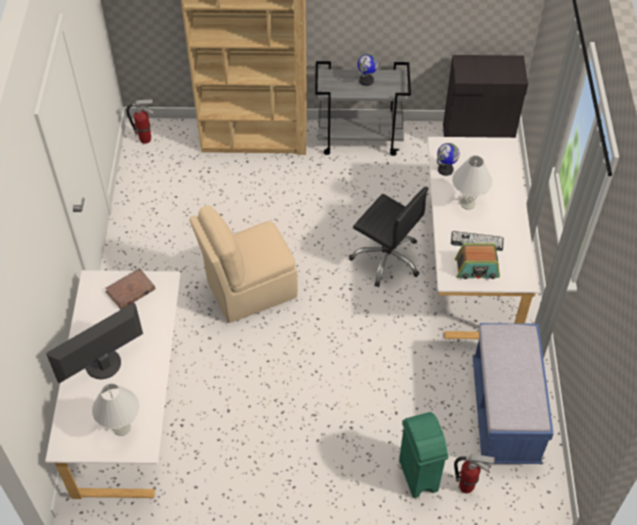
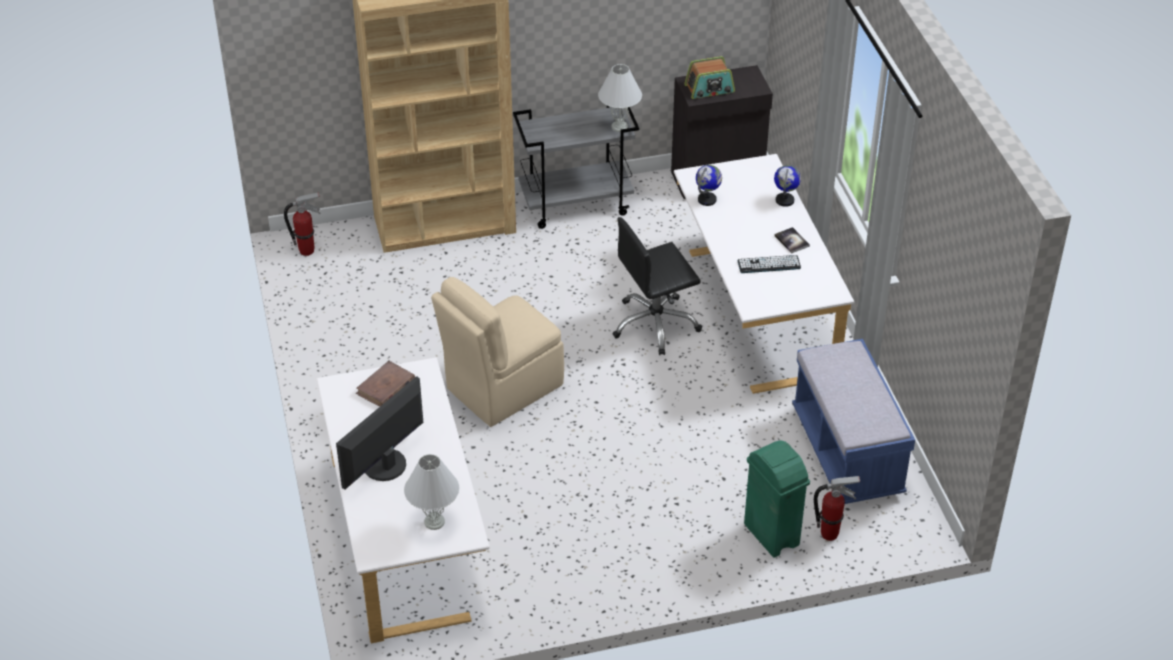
camera: 15 degrees left, 10 degrees down
black office chair [349,187,429,287] -> black office chair turned 135 degrees clockwise [613,217,702,355]
globe [357,54,378,86] -> globe moved to [774,165,801,207]
white table lamp [452,155,492,210] -> white table lamp moved to [598,64,642,132]
radio [455,243,500,279] -> radio moved to [684,56,735,99]
none -> book [774,227,810,254]

